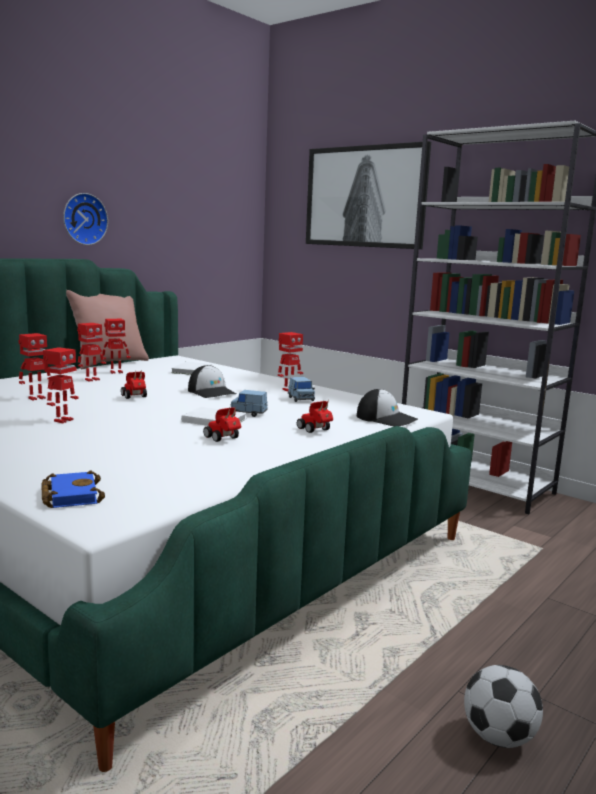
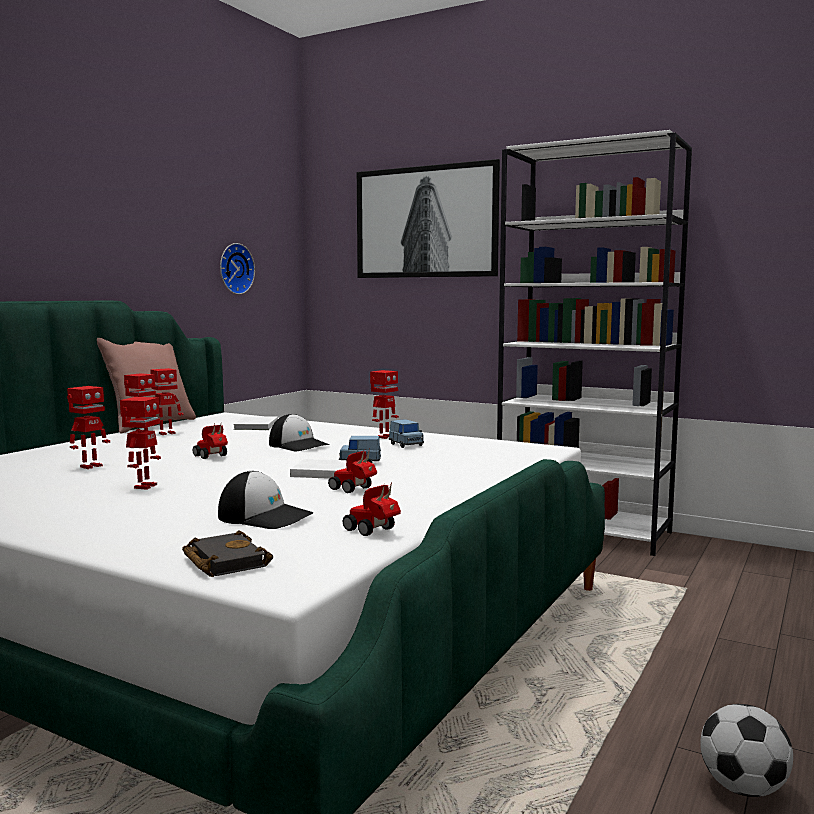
camera: 10 degrees left, 5 degrees down
blue book [41,470,105,508] -> black book [182,530,273,577]
wall clock [63,193,108,245] -> wall clock moved to [220,243,255,294]
toy car [297,400,333,433] -> toy car moved to [342,483,401,536]
cap [357,389,418,427] -> cap moved to [218,471,313,529]

